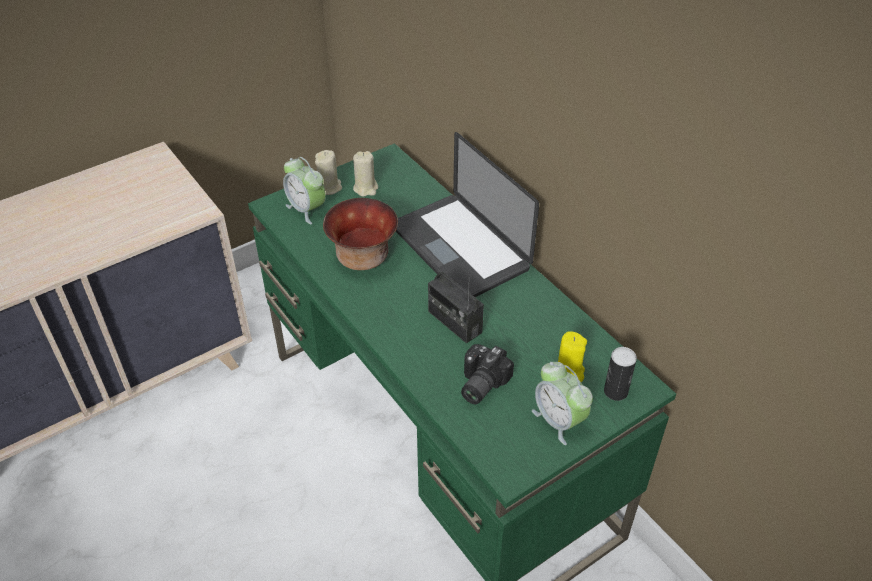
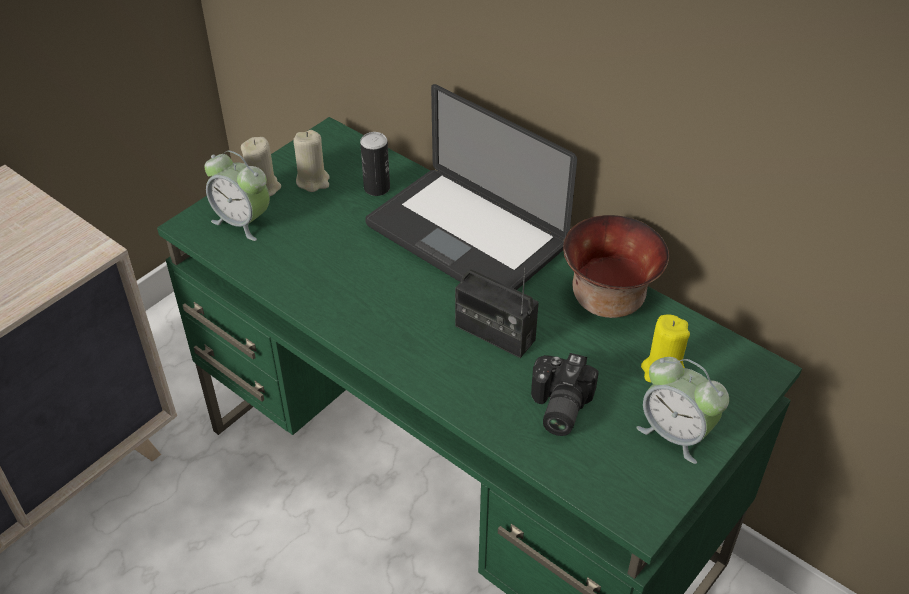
camera: 15 degrees left, 0 degrees up
bowl [323,198,398,270] -> bowl moved to [563,215,669,318]
can [604,347,637,401] -> can moved to [360,132,390,196]

